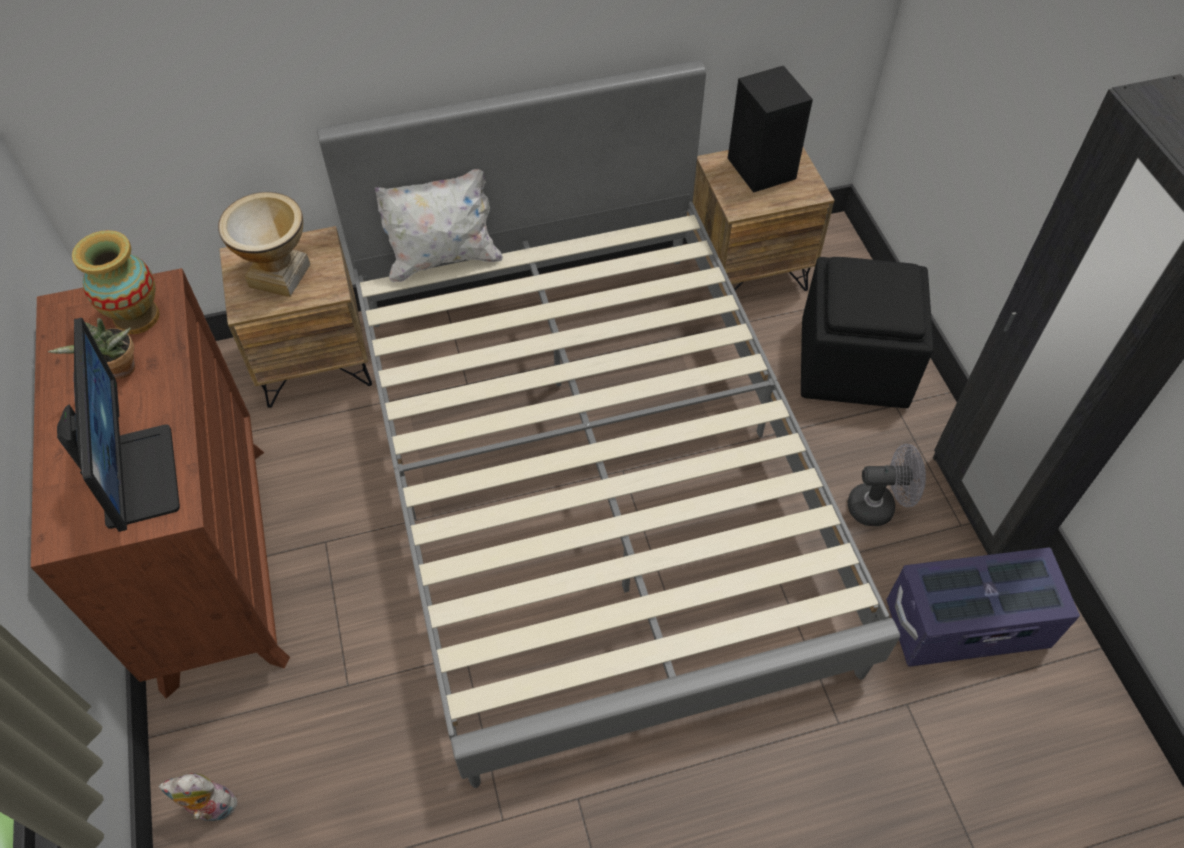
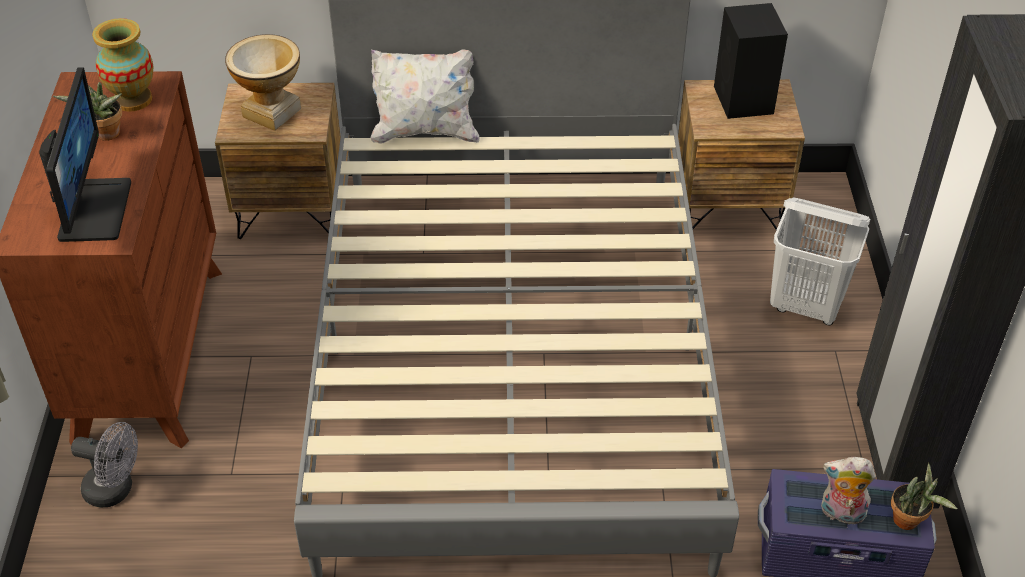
camera: 15 degrees right, 10 degrees down
plush toy [158,773,239,825] -> plush toy moved to [821,457,876,525]
black ottoman [801,257,933,408] -> white laundry basket [770,197,870,325]
grey fan [848,444,926,526] -> grey fan moved to [71,422,138,507]
none -> potted plant [891,462,957,530]

